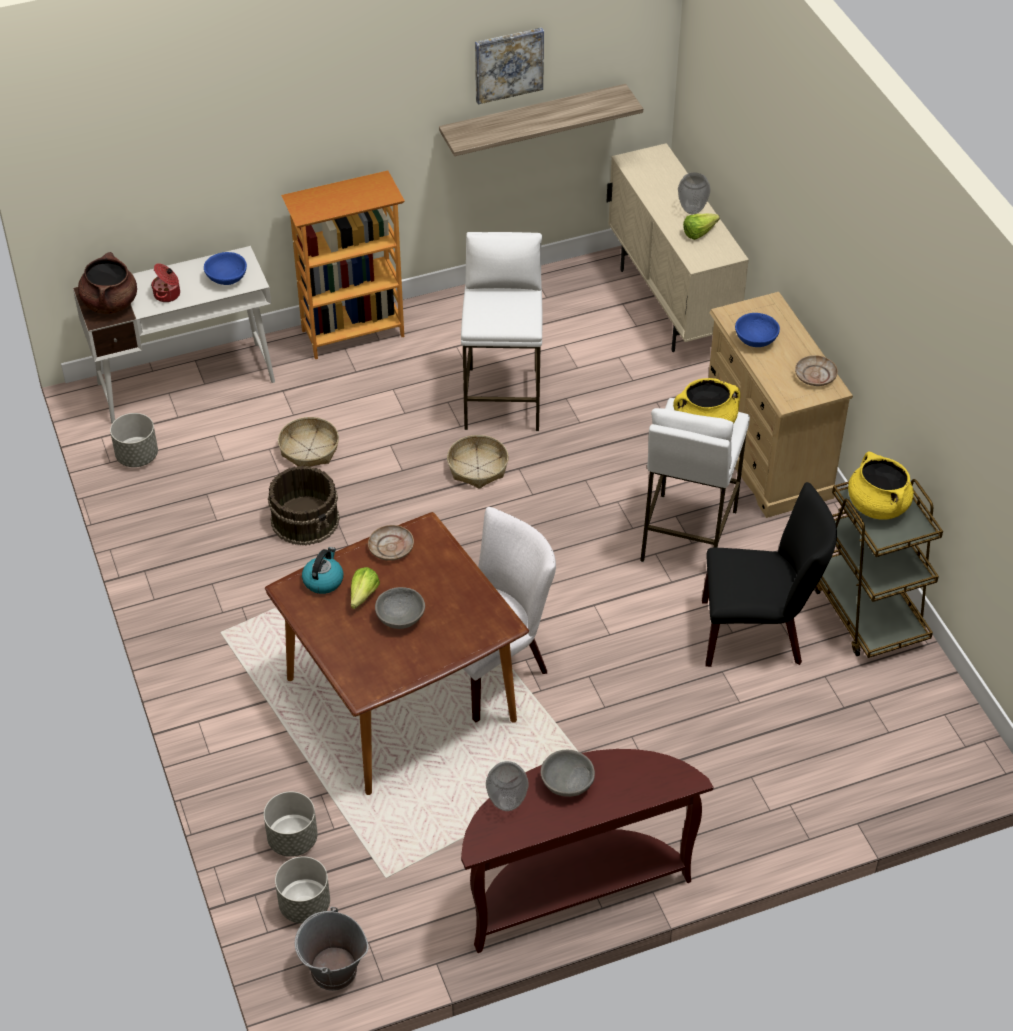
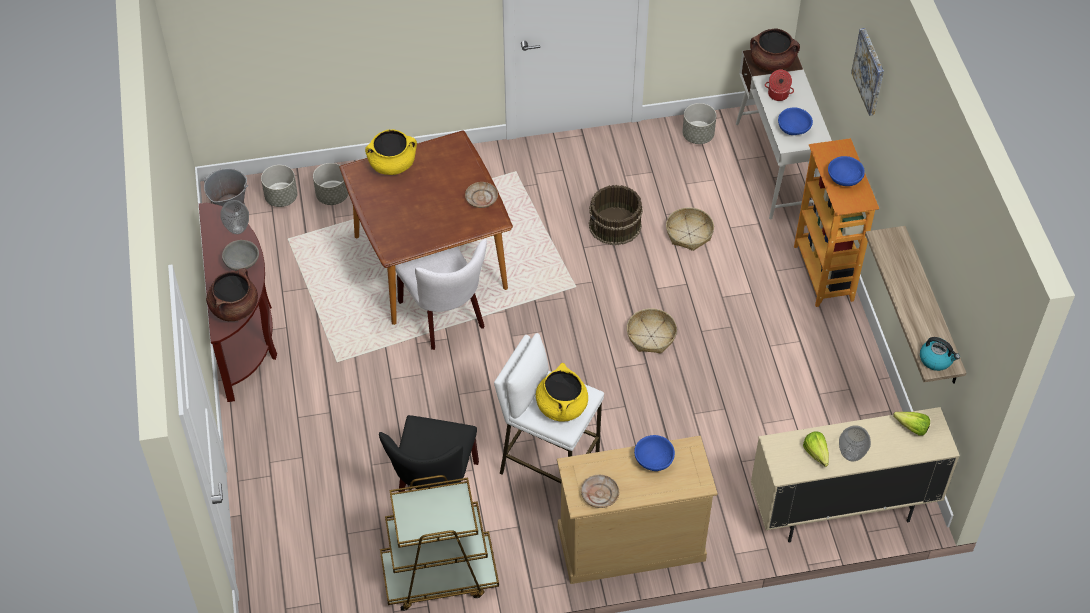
camera: 100 degrees right, 5 degrees up
kettle [302,547,343,594] -> kettle moved to [920,337,960,371]
lettuce [351,567,380,609] -> lettuce moved to [893,412,930,436]
grey bowl [375,587,425,629] -> none
white stool [461,232,543,431] -> none
picture [475,28,544,104] -> picture moved to [851,28,884,116]
yellow cooking pot [848,451,914,520] -> yellow cooking pot moved to [365,129,417,175]
none -> brown cooking pot [206,268,258,321]
none -> blue bowl [828,156,865,186]

